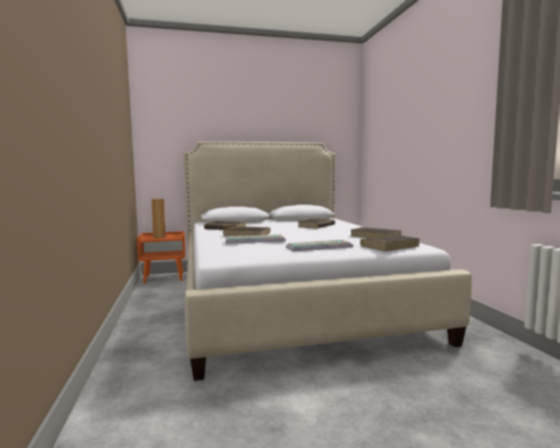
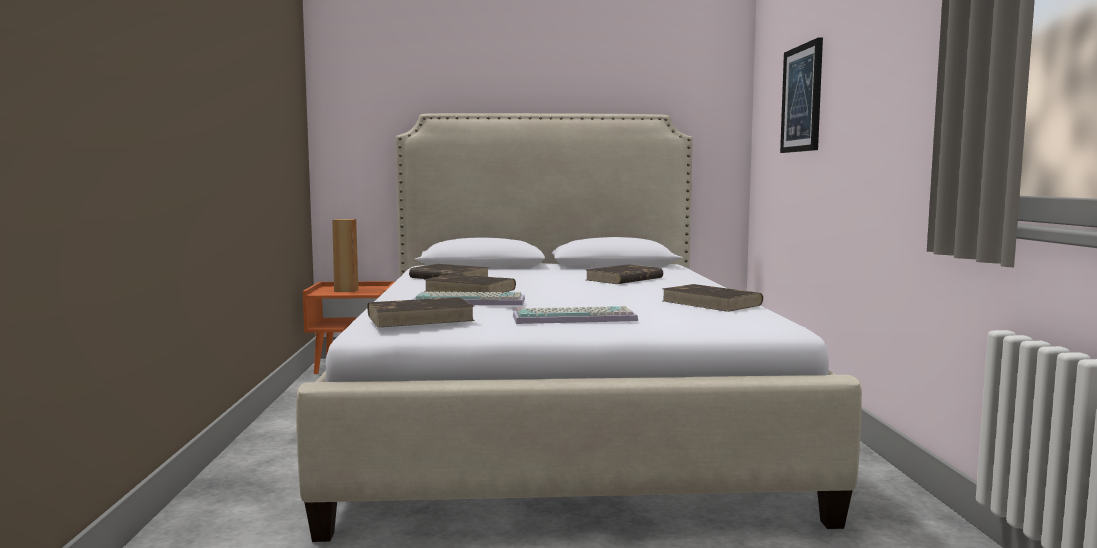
camera: 10 degrees right, 0 degrees up
brown book [360,235,420,252] -> brown book moved to [368,297,475,328]
none -> picture [780,38,823,153]

